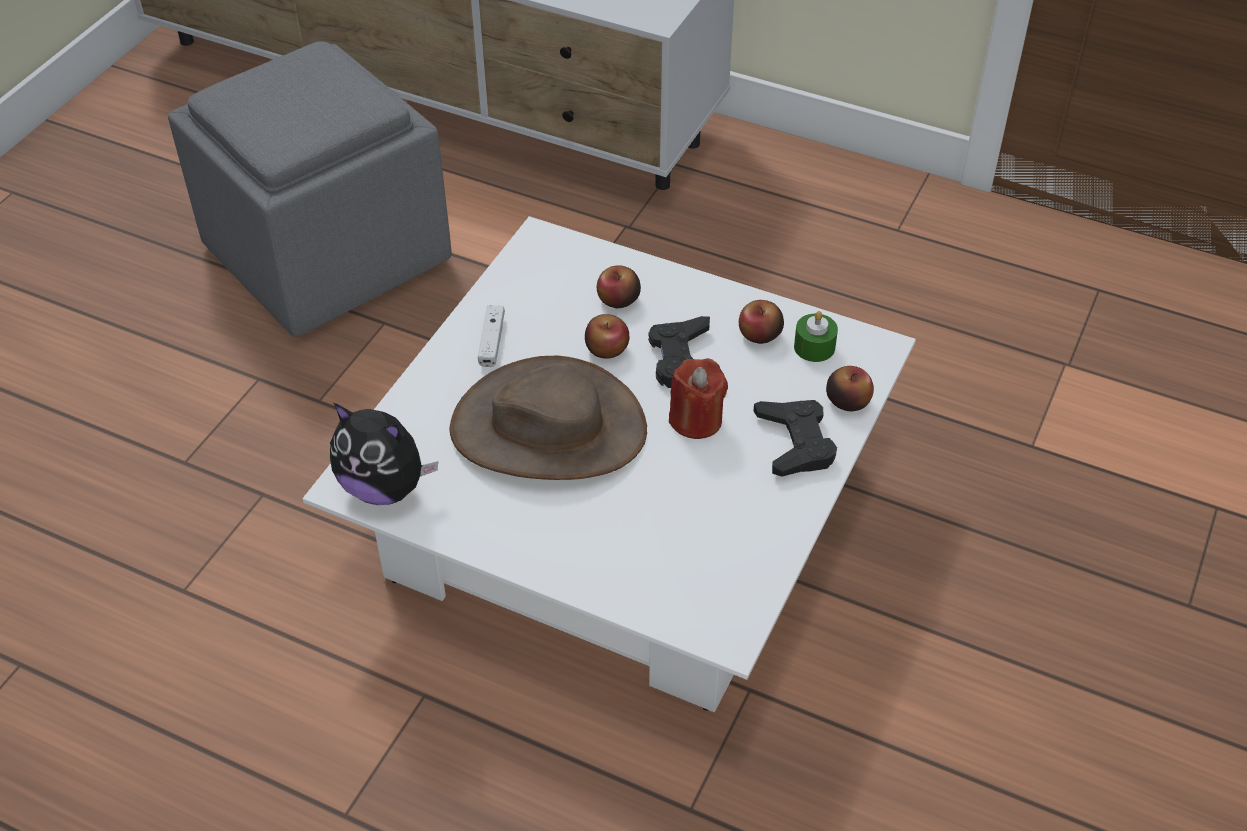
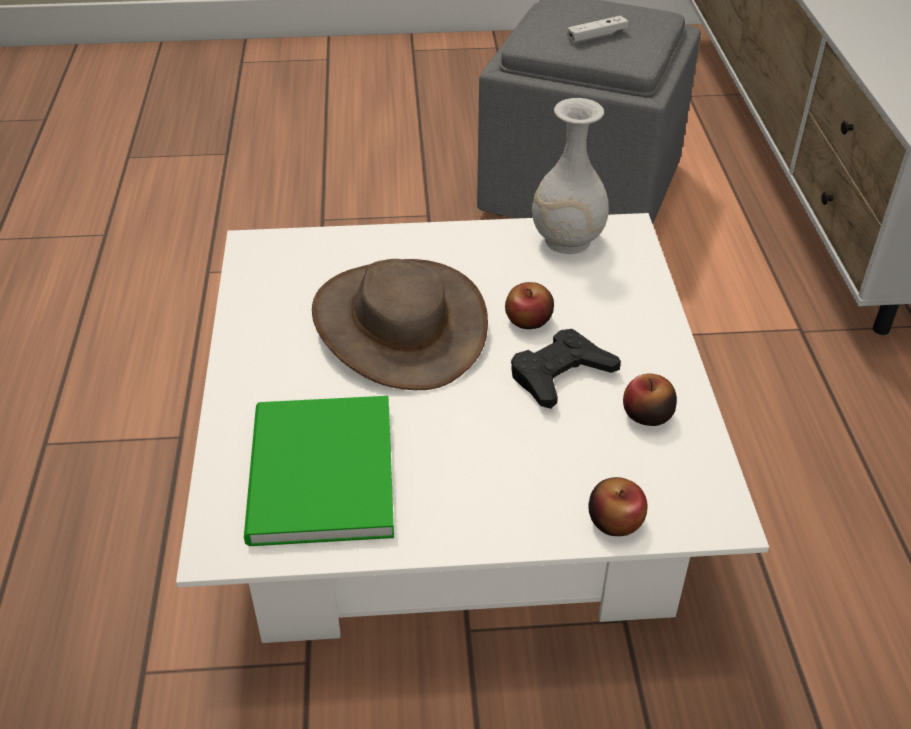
camera: 60 degrees right, 5 degrees down
plush toy [330,403,438,505] -> none
white game controller [478,305,505,367] -> white game controller moved to [567,16,628,44]
apple [597,265,641,308] -> none
red candle [669,358,728,439] -> none
black game controller [753,400,837,477] -> none
green candle [794,311,838,362] -> none
none -> green book [244,396,394,546]
none -> white vase [532,98,609,254]

